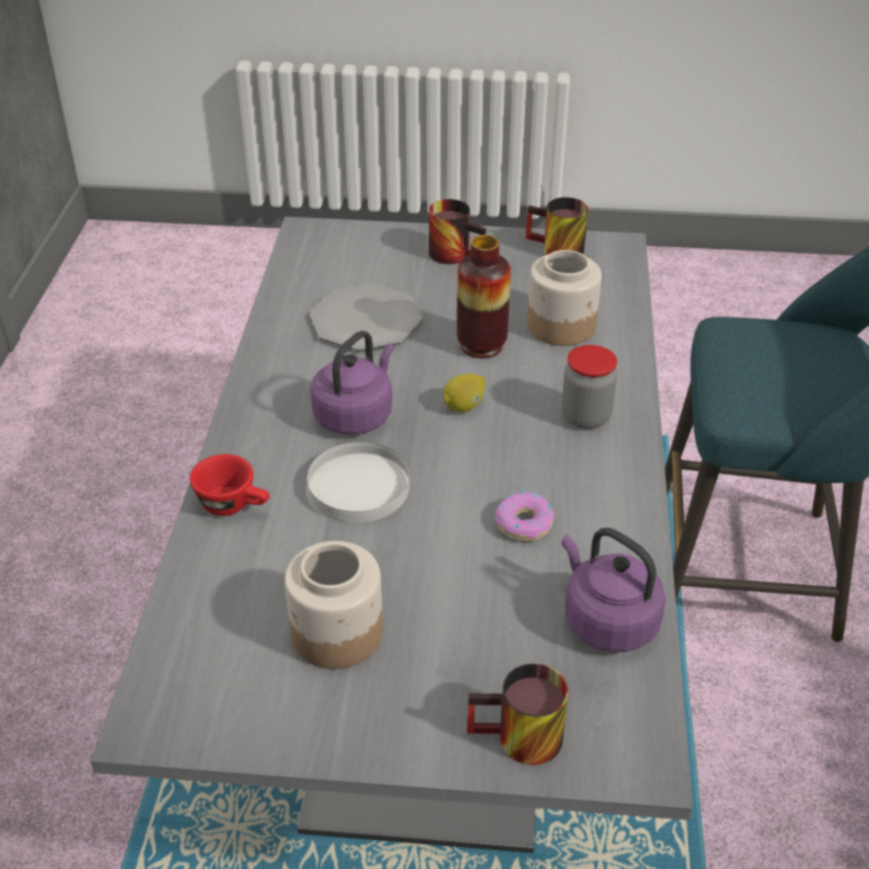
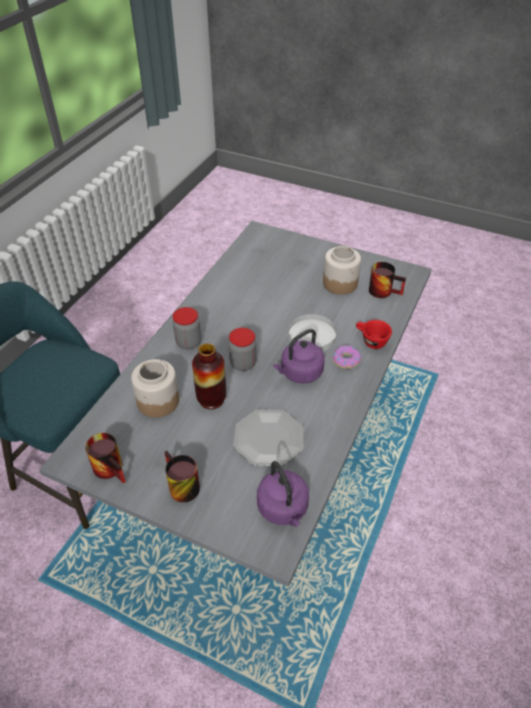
camera: 160 degrees left, 5 degrees up
lemon [444,374,486,412] -> jar [228,328,257,371]
mug [467,663,568,765] -> mug moved to [369,262,406,298]
donut [495,490,554,541] -> donut moved to [333,345,362,369]
purple kettle [562,528,666,652] -> purple kettle moved to [257,461,309,527]

